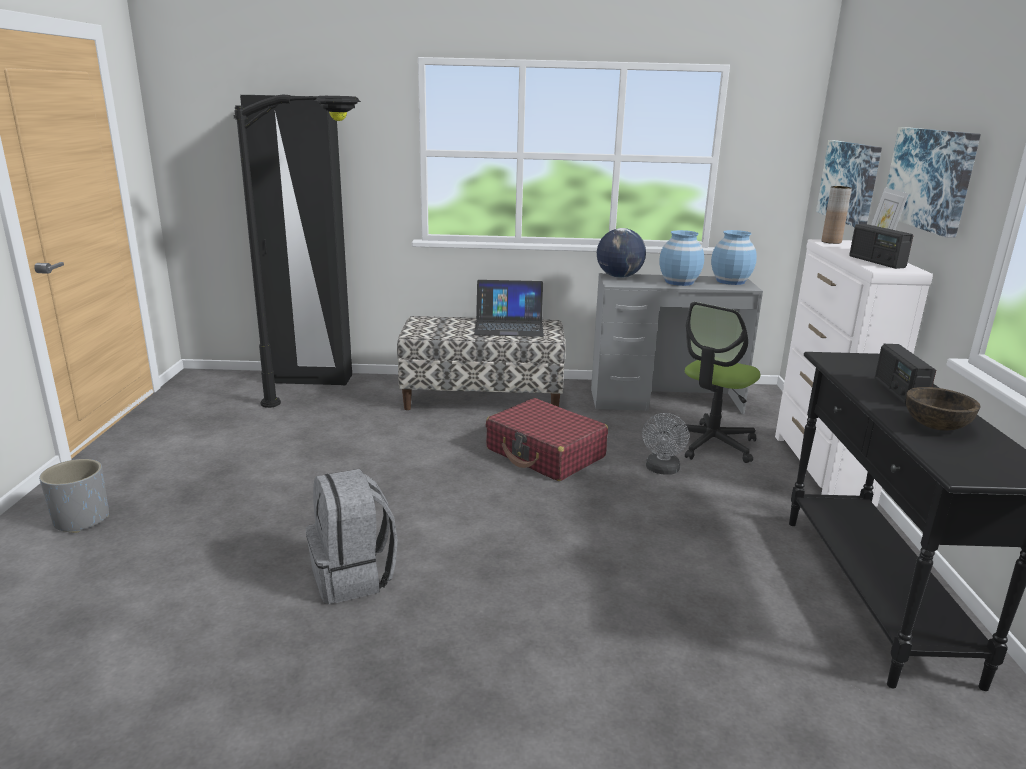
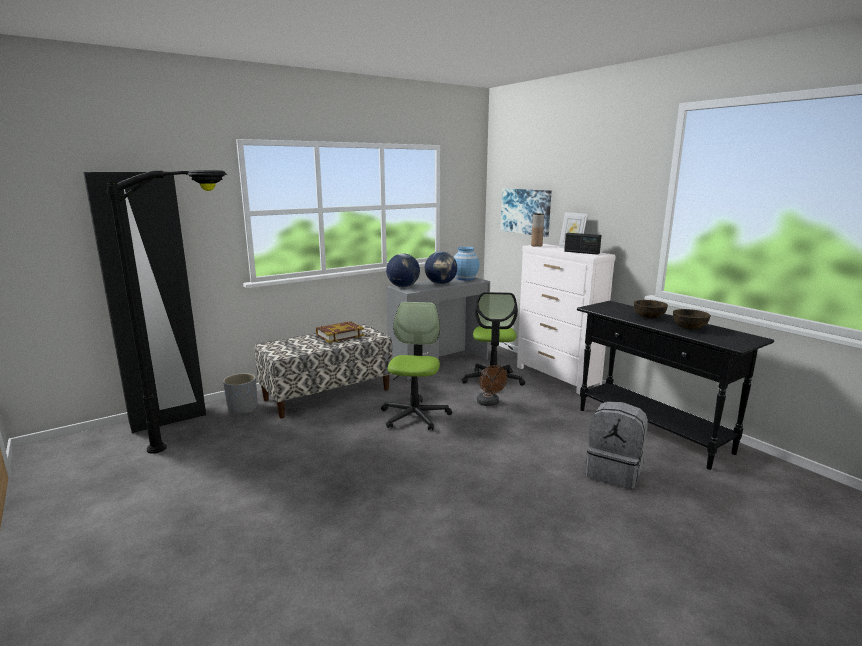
camera: 35 degrees left, 5 degrees down
grey planter [39,459,109,533] -> grey planter moved to [223,373,258,413]
grey backpack [306,469,398,604] -> grey backpack moved to [586,401,648,490]
laptop [474,280,544,337] -> book [316,321,364,343]
red suitcase [486,398,608,481] -> office chair [381,302,452,430]
grey fan [642,413,689,475] -> brown fan [477,365,507,406]
blue vase [659,230,704,286] -> globe [425,251,457,284]
radio [875,344,936,405] -> brown bowl [634,300,668,319]
picture [886,127,981,238] -> none

